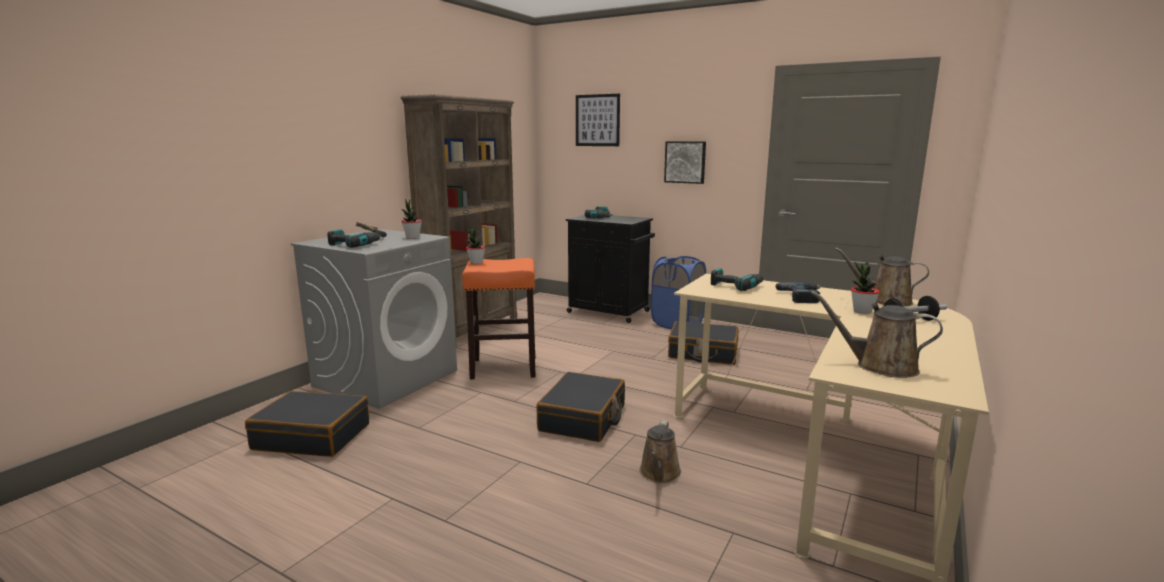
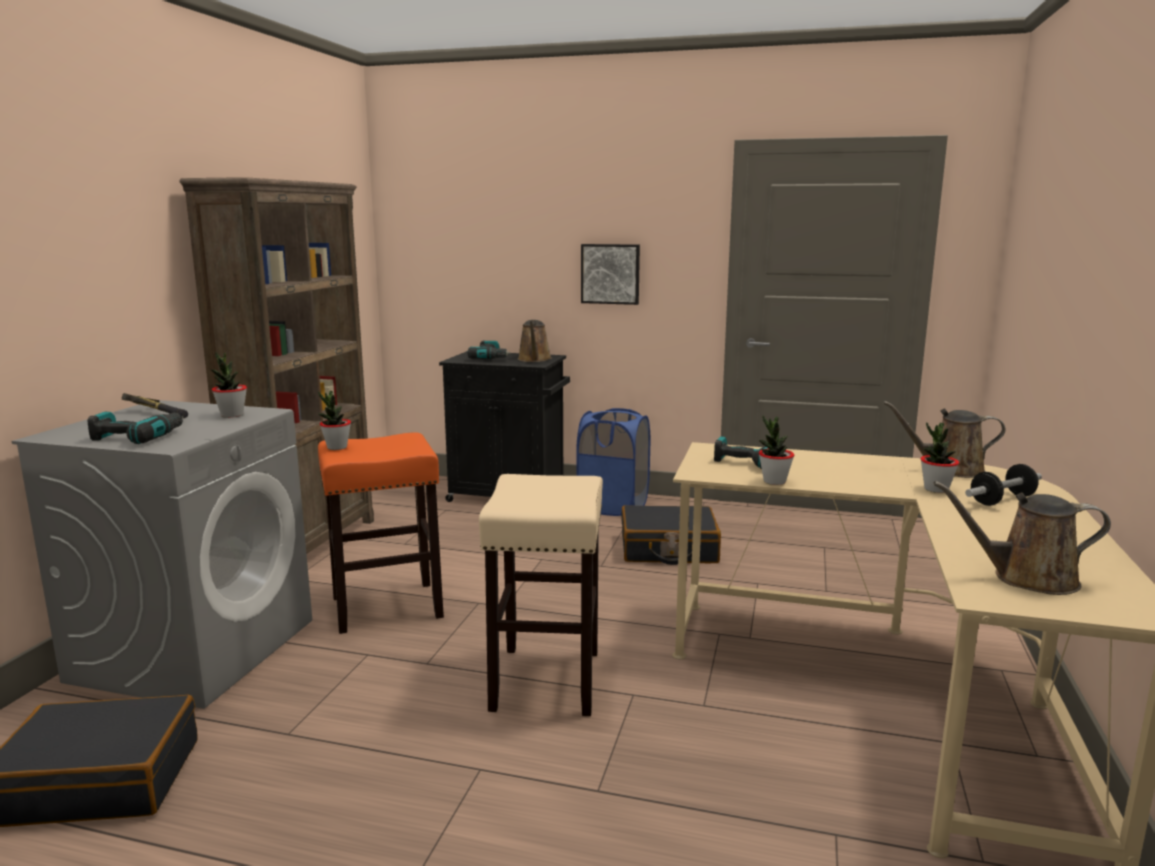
camera: 15 degrees left, 0 degrees up
black suitcase [536,372,625,442] -> beige stool [479,474,603,716]
picture [576,94,620,146] -> none
brown watering can [639,420,681,483] -> brown watering can moved to [518,320,552,362]
power drill [776,282,821,303] -> none
none -> potted plant [759,415,794,485]

